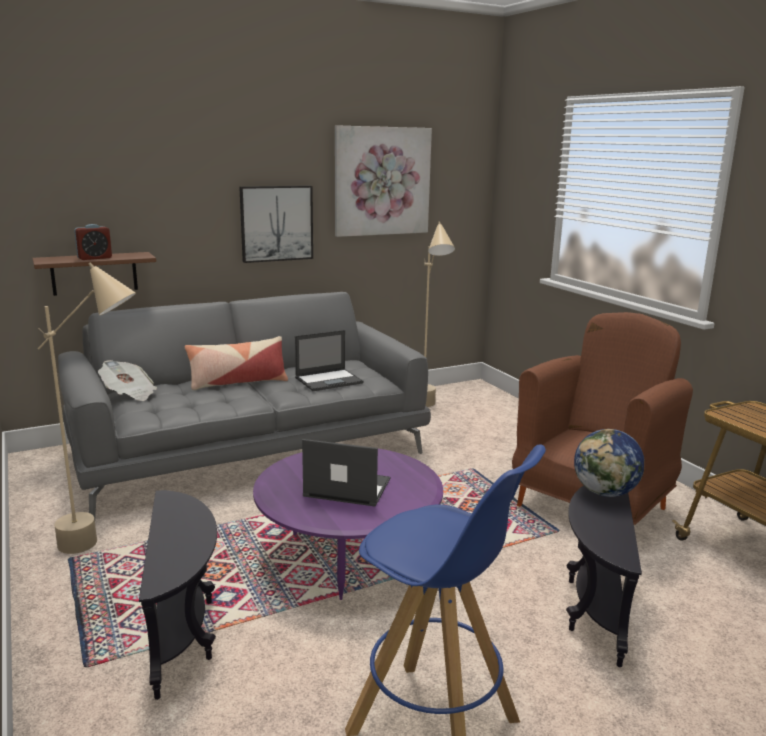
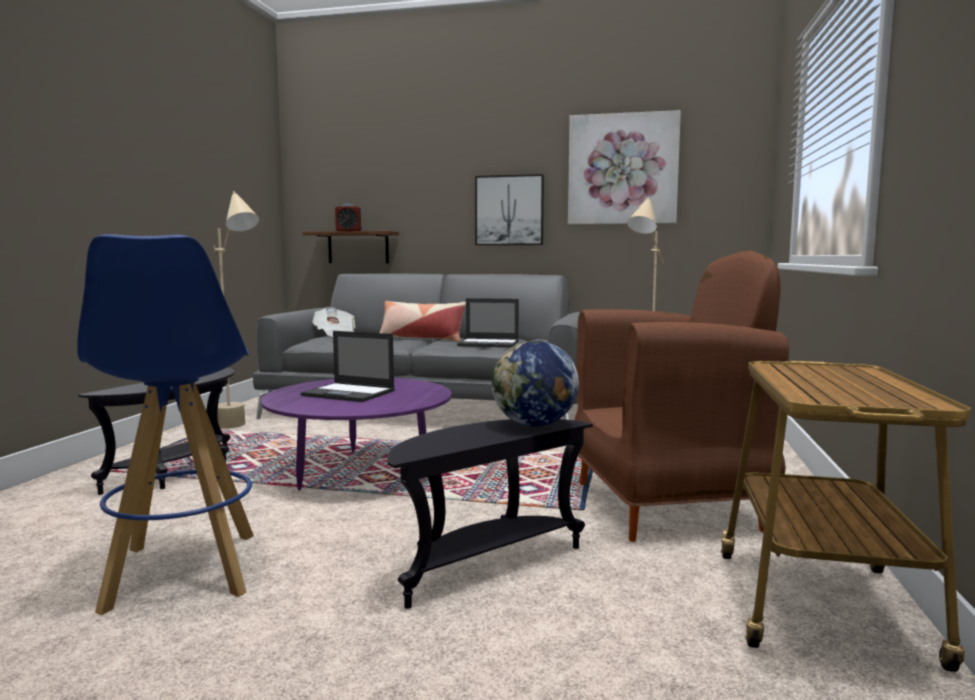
camera: 40 degrees right, 10 degrees down
laptop [302,439,390,507] -> laptop turned 150 degrees clockwise [301,331,395,402]

